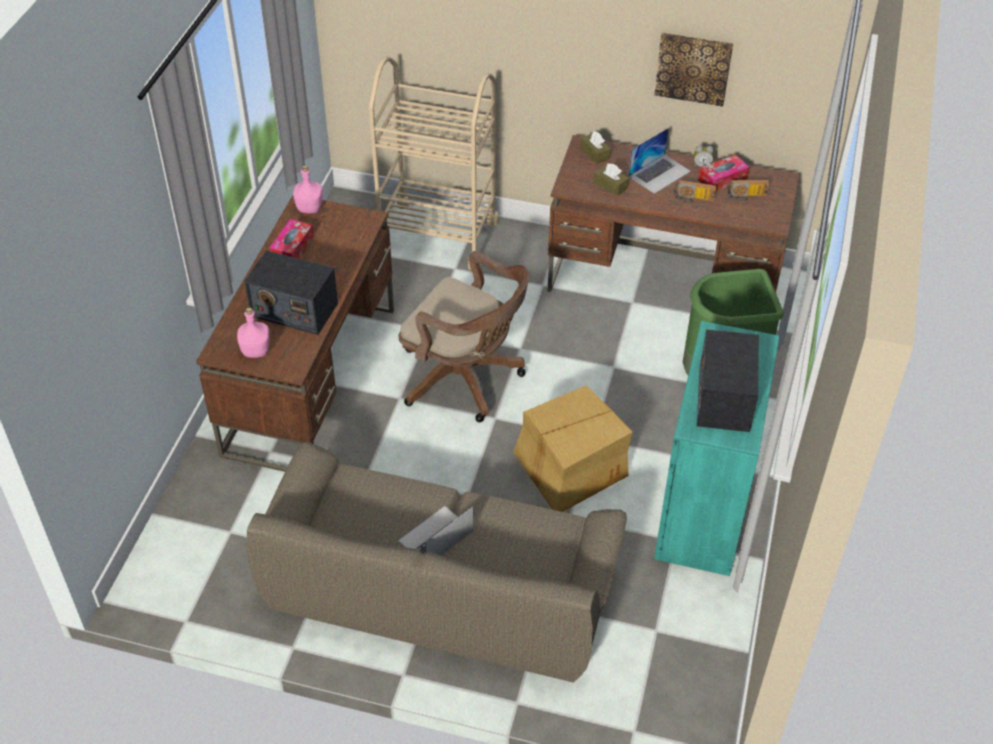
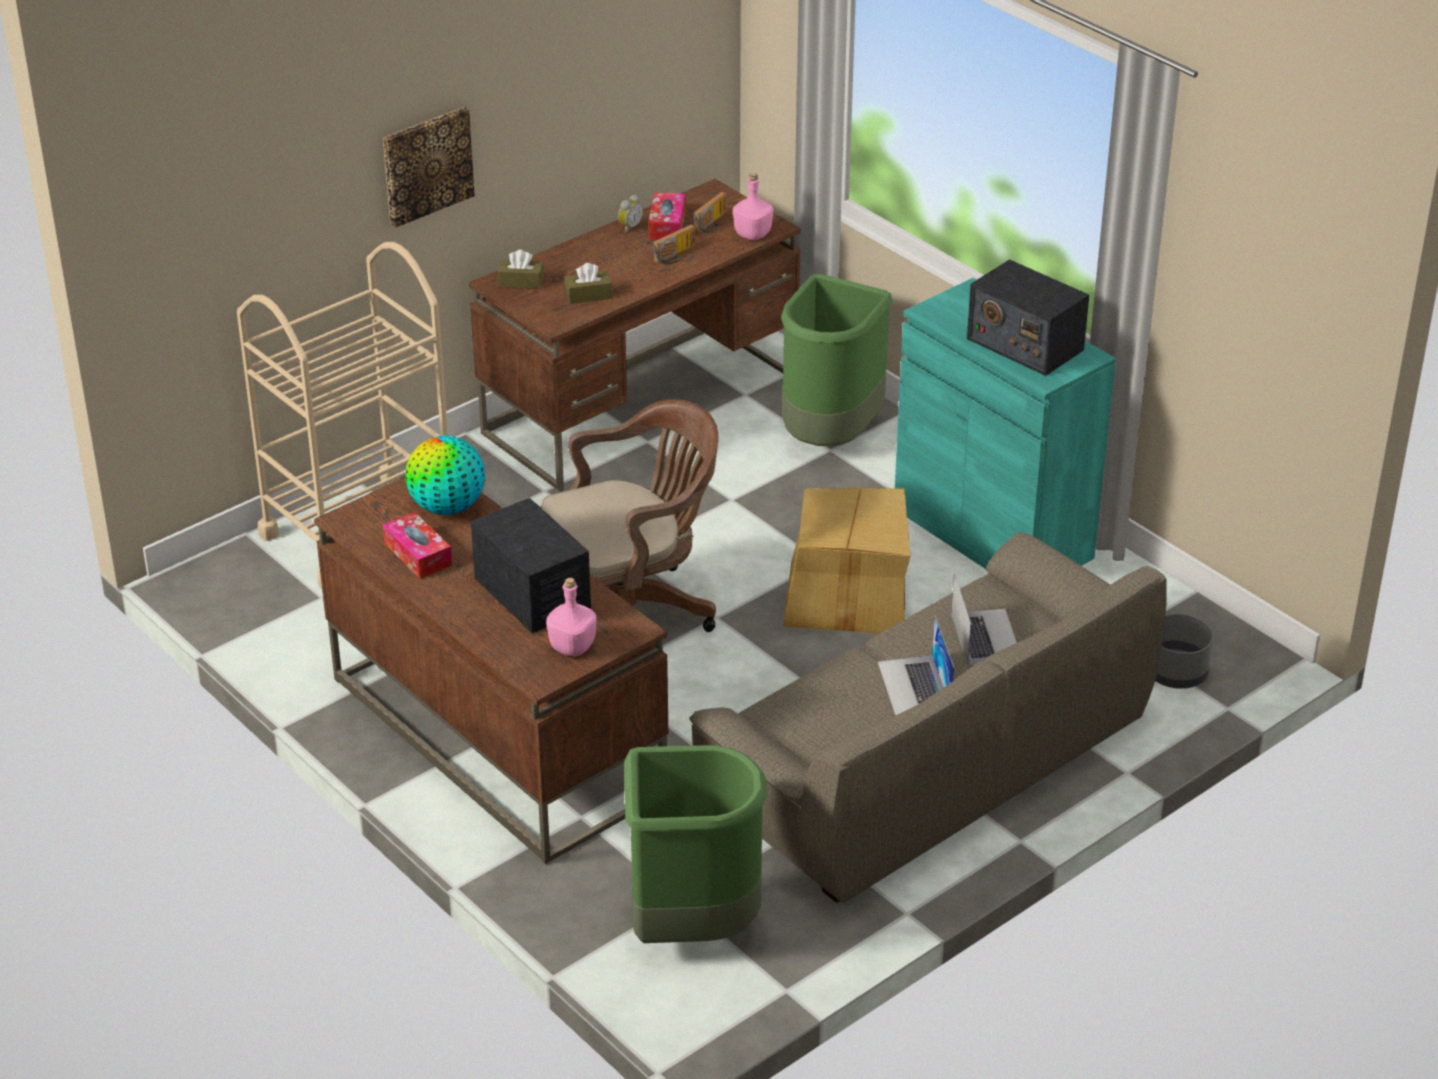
camera: 55 degrees left, 10 degrees down
radio [244,250,338,335] -> radio turned 90 degrees counterclockwise [471,498,591,633]
pink bottle [293,165,323,213] -> pink bottle moved to [733,173,773,240]
laptop [628,128,691,194] -> laptop moved to [951,573,1017,666]
picture [654,32,733,107] -> picture moved to [383,107,475,228]
none -> globe [405,435,485,515]
none -> green trash can [624,745,767,943]
none -> grey planter [1155,613,1214,689]

